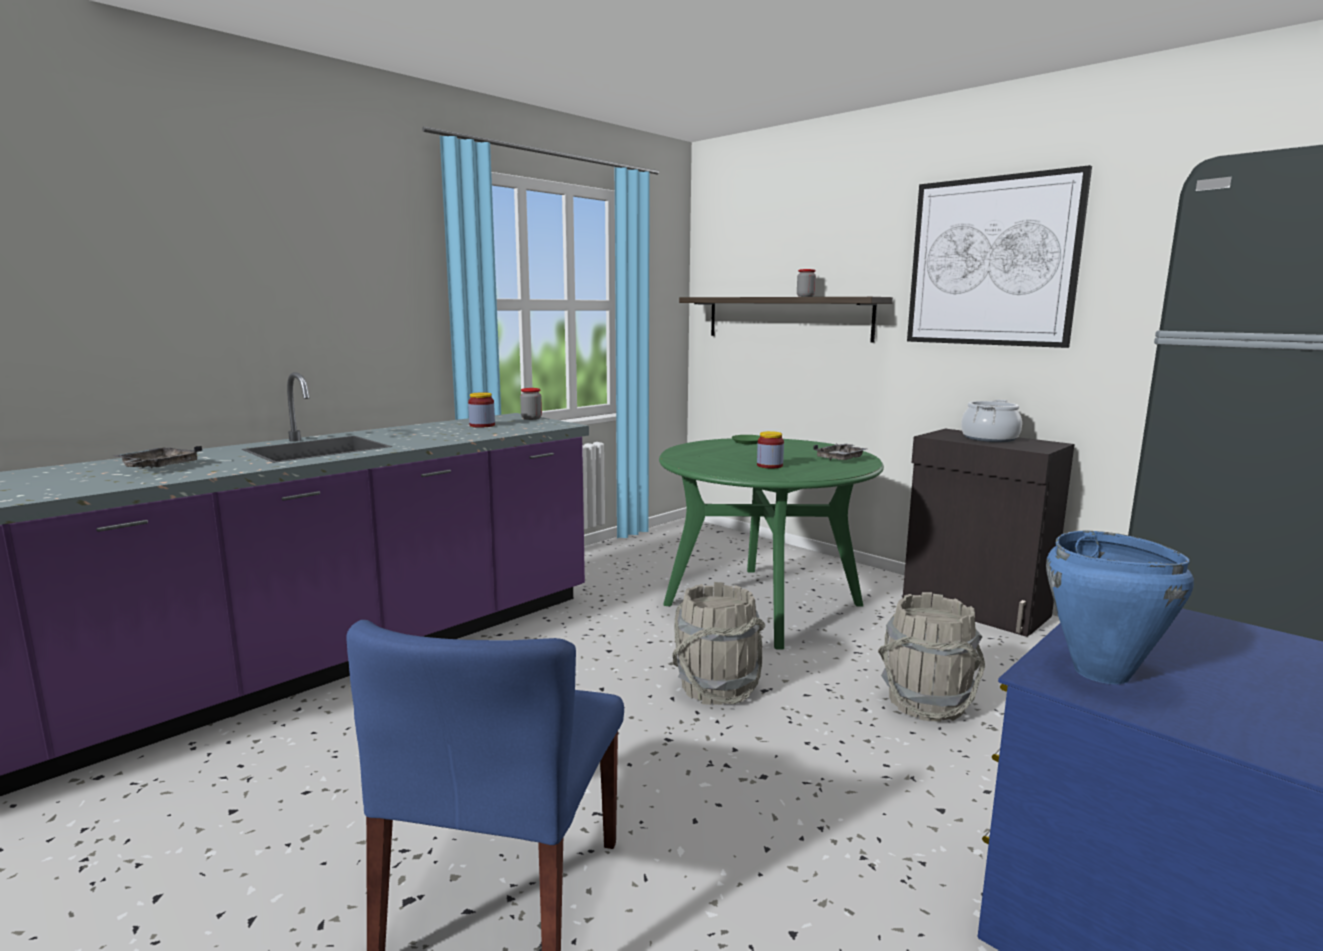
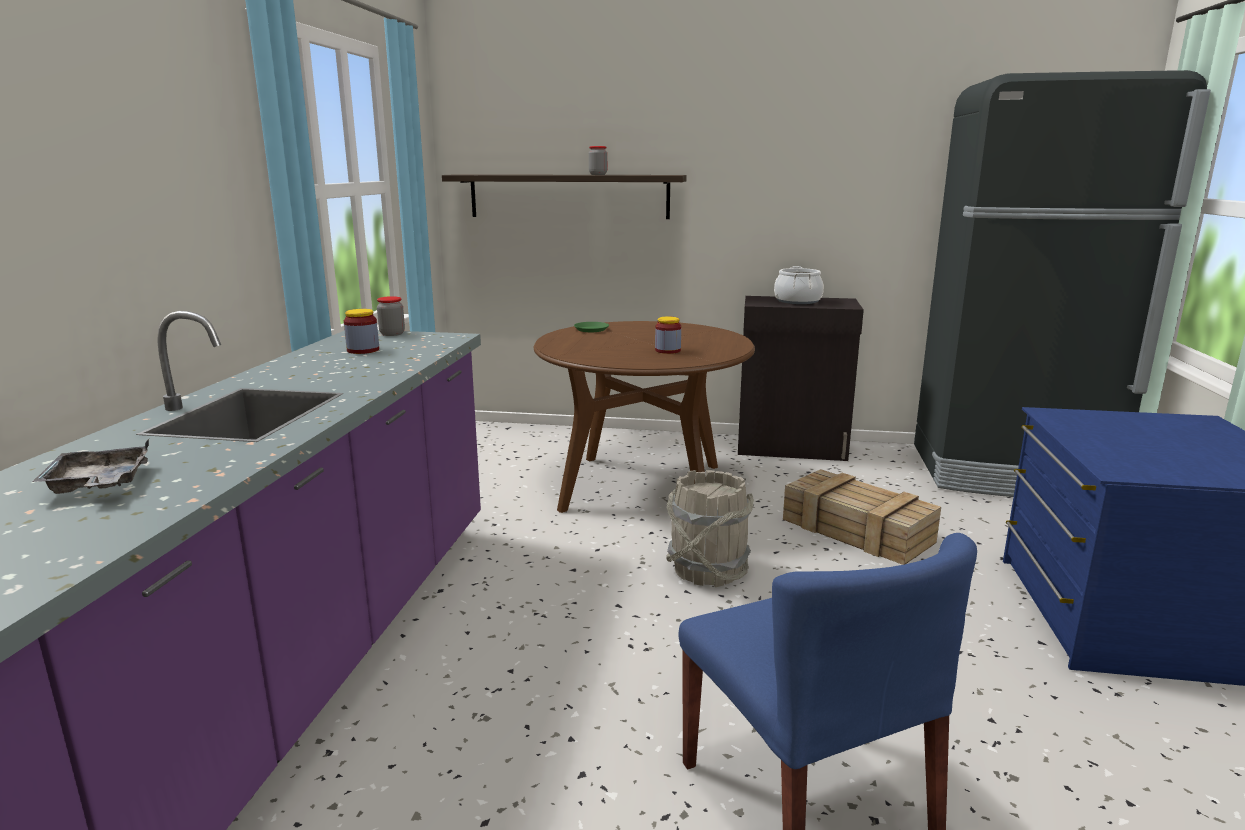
camera: 35 degrees left, 5 degrees up
green dining table [659,438,884,650] -> brown dining table [533,321,755,513]
grey tray [813,443,866,460] -> none
grey bucket [878,592,985,722] -> crate [783,469,941,565]
picture [907,165,1092,348] -> none
blue cooking pot [1046,531,1194,684] -> none

